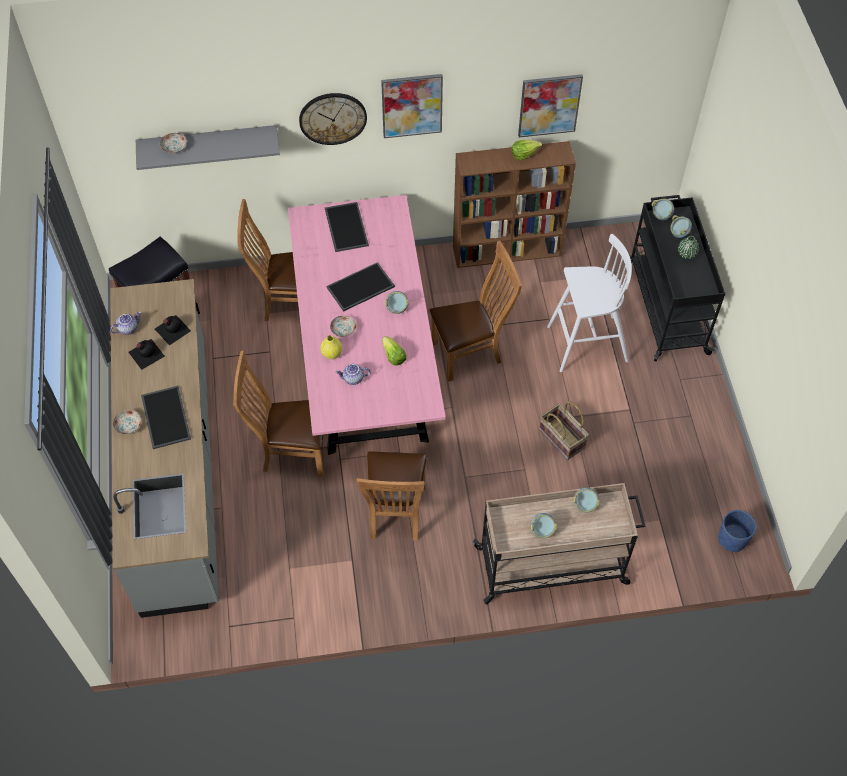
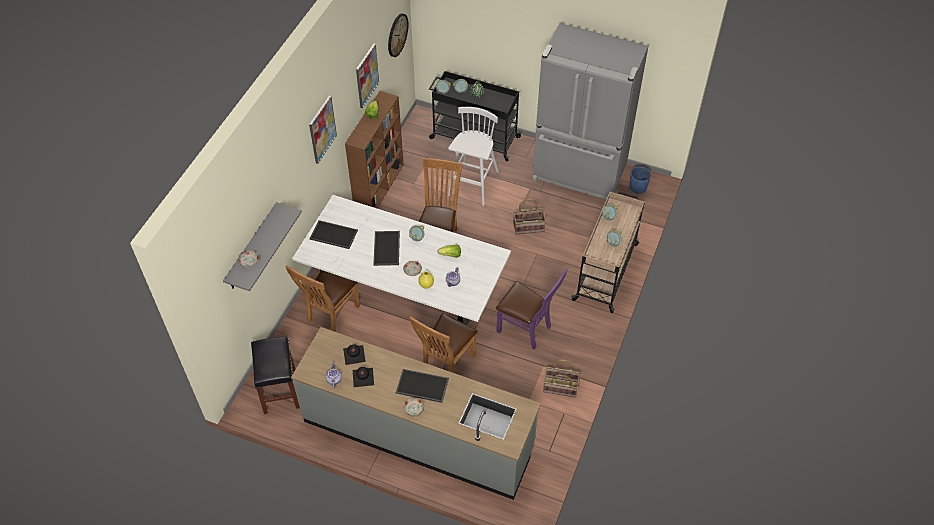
camera: 60 degrees left, 5 degrees down
pink dining table [288,195,446,455] -> white dining table [292,195,511,325]
wall clock [299,93,367,145] -> wall clock moved to [388,13,408,57]
brown chair [356,451,427,541] -> purple chair [496,268,568,349]
none -> grey fridge [533,23,648,199]
none -> basket [543,360,580,397]

